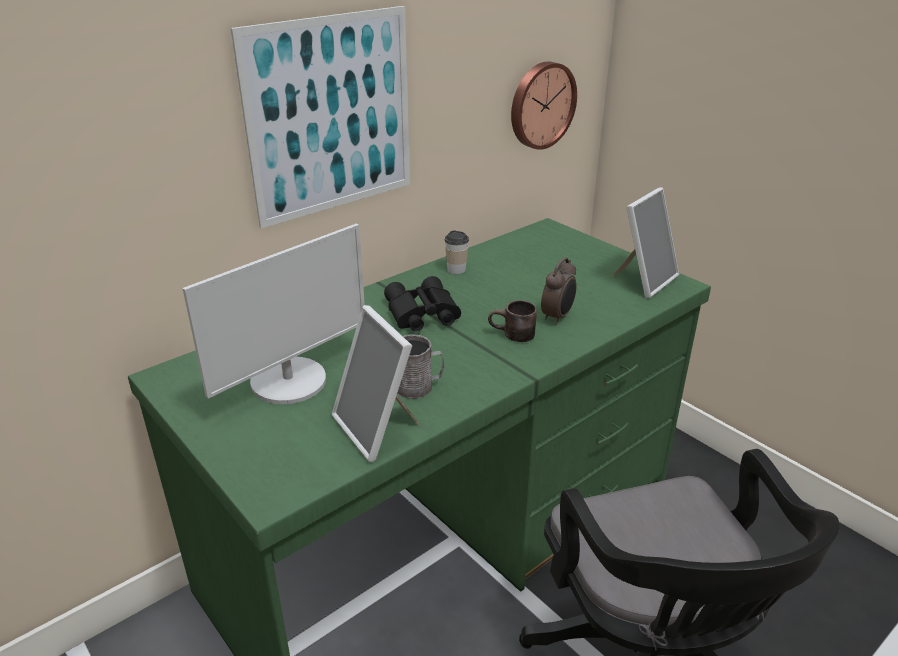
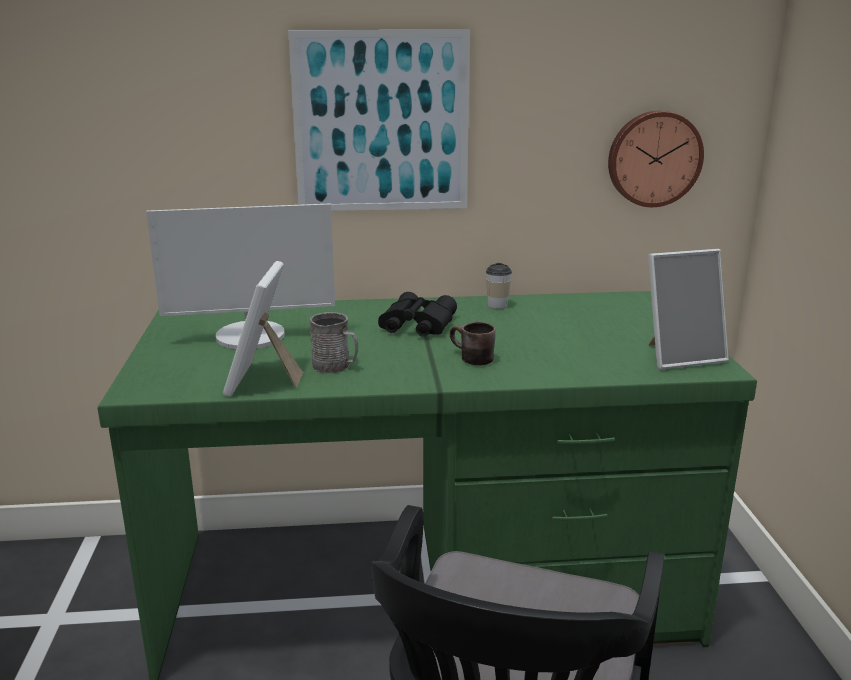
camera: 35 degrees right, 10 degrees down
alarm clock [541,258,577,325] -> none

